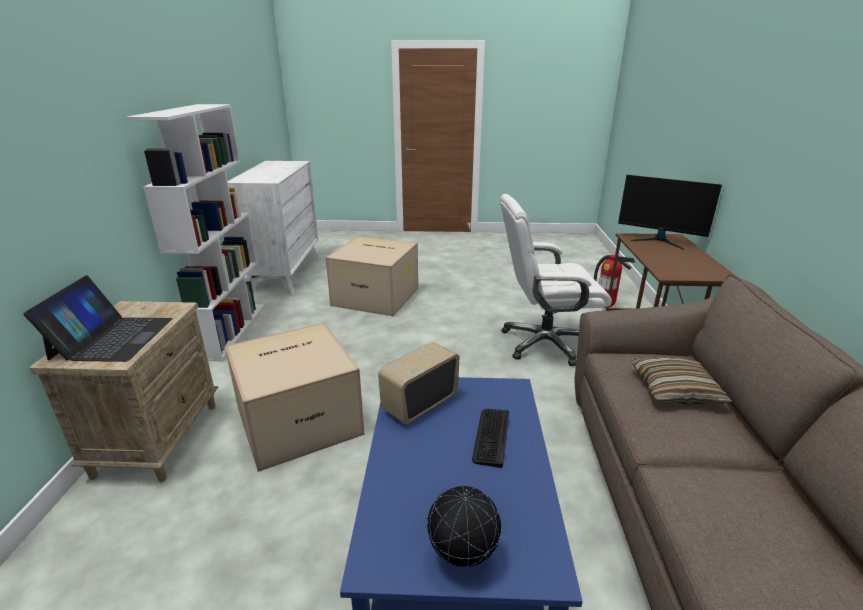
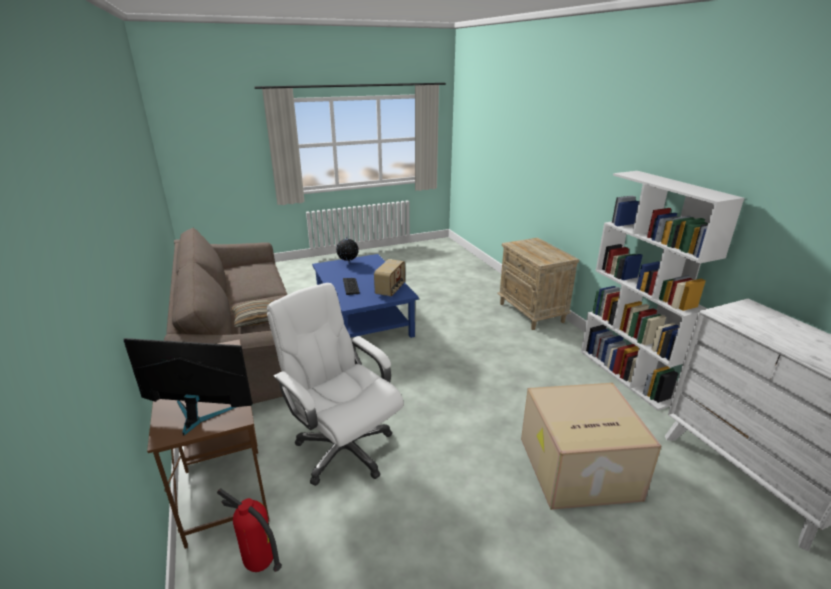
camera: 155 degrees right, 0 degrees up
laptop [23,275,173,362] -> none
cardboard box [225,322,365,472] -> none
white office chair [500,194,612,366] -> white office chair turned 105 degrees counterclockwise [267,283,404,485]

